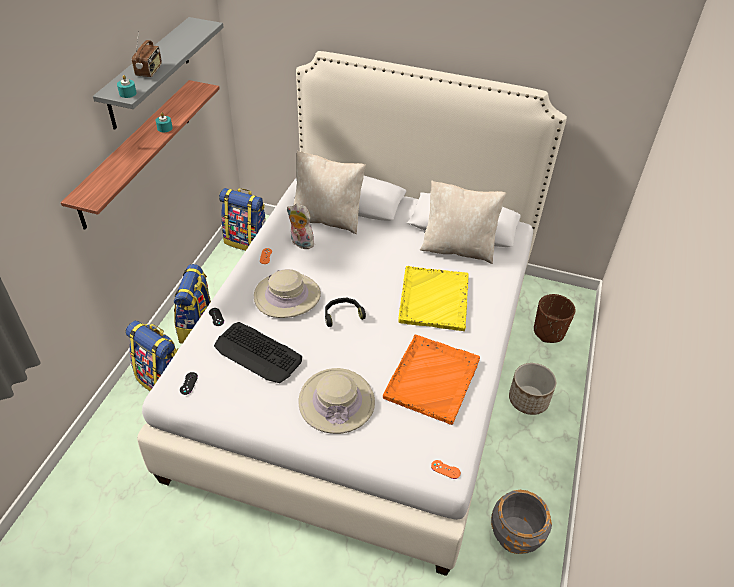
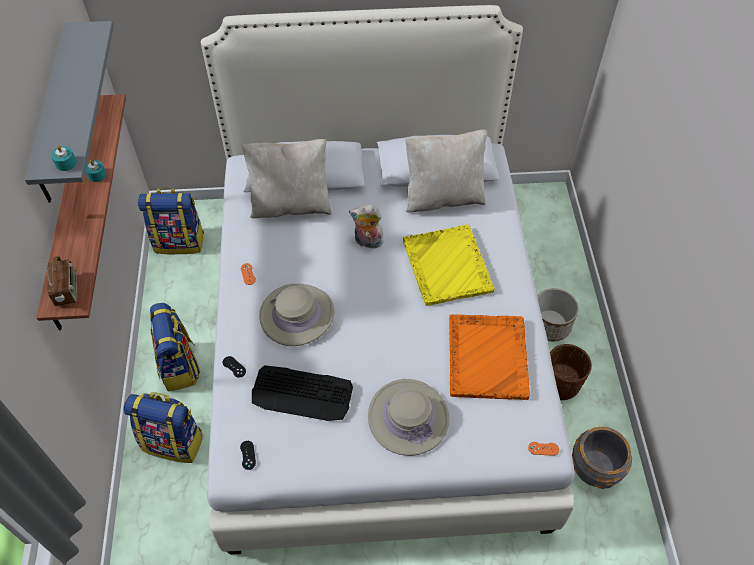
camera: 20 degrees left, 10 degrees up
radio [132,31,162,77] -> radio moved to [43,256,77,306]
plush toy [287,203,314,250] -> plush toy moved to [349,205,384,249]
black headphones [325,298,366,327] -> none
brown planter [534,294,576,343] -> brown planter moved to [550,344,592,400]

